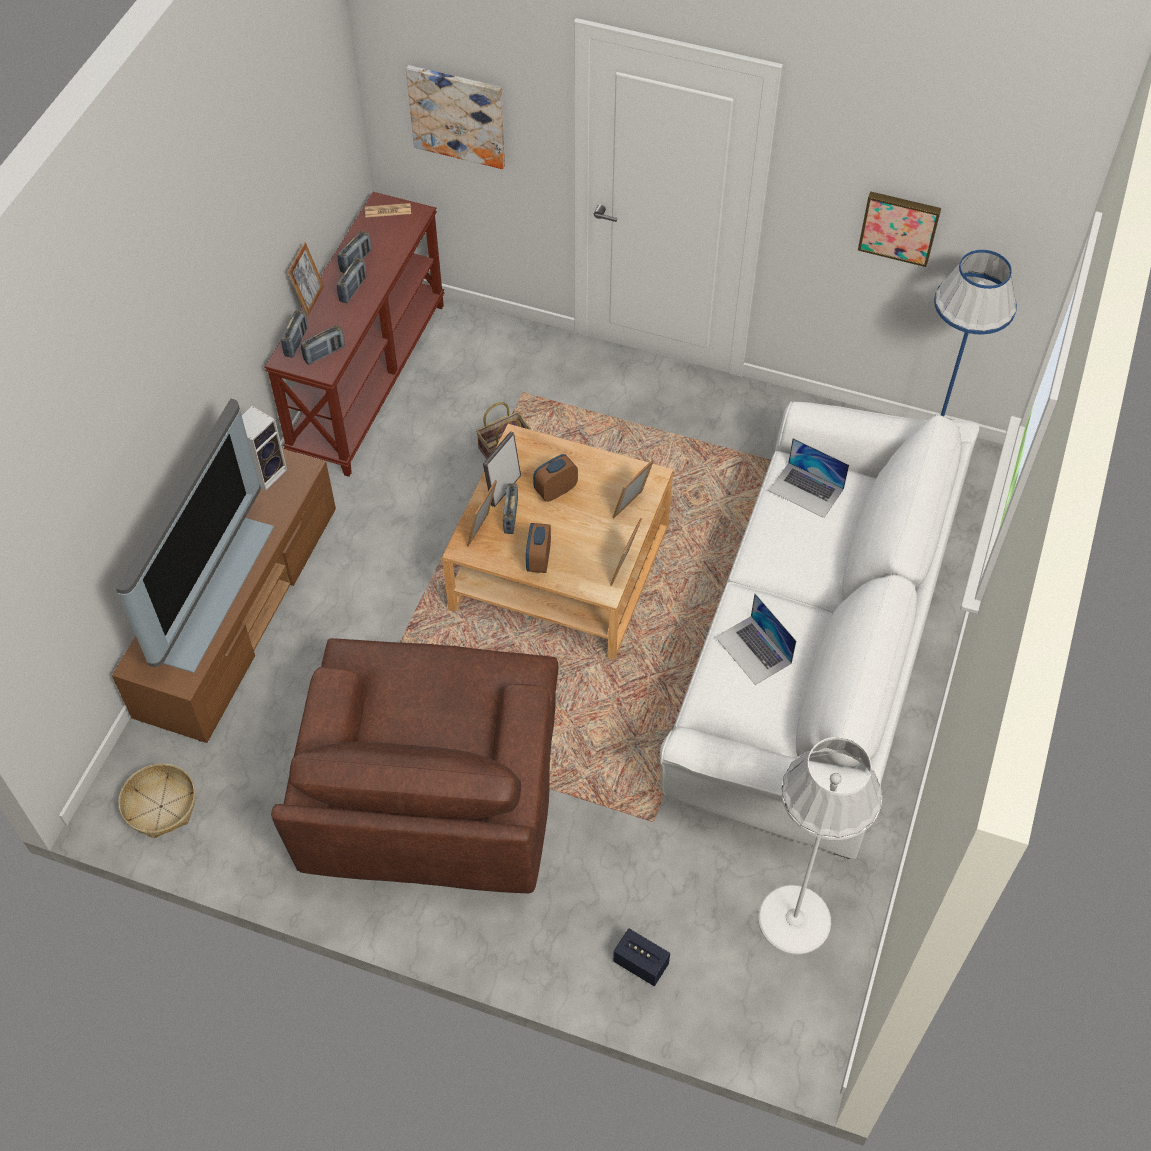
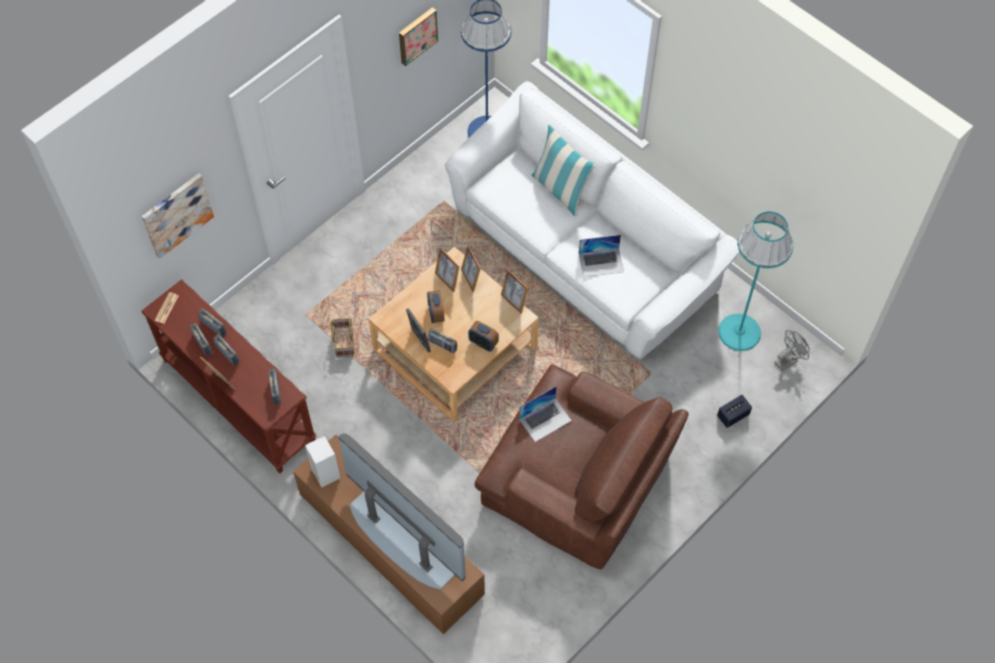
camera: 65 degrees left, 5 degrees up
basket [118,764,195,838] -> none
radio [281,310,308,358] -> radio moved to [198,308,226,337]
picture frame [467,480,497,546] -> picture frame moved to [435,247,460,292]
white floor lamp [758,737,882,954] -> turquoise floor lamp [718,211,793,351]
laptop [768,438,849,518] -> laptop moved to [519,386,572,442]
none -> pillow [532,125,596,217]
none -> grey fan [774,330,810,371]

